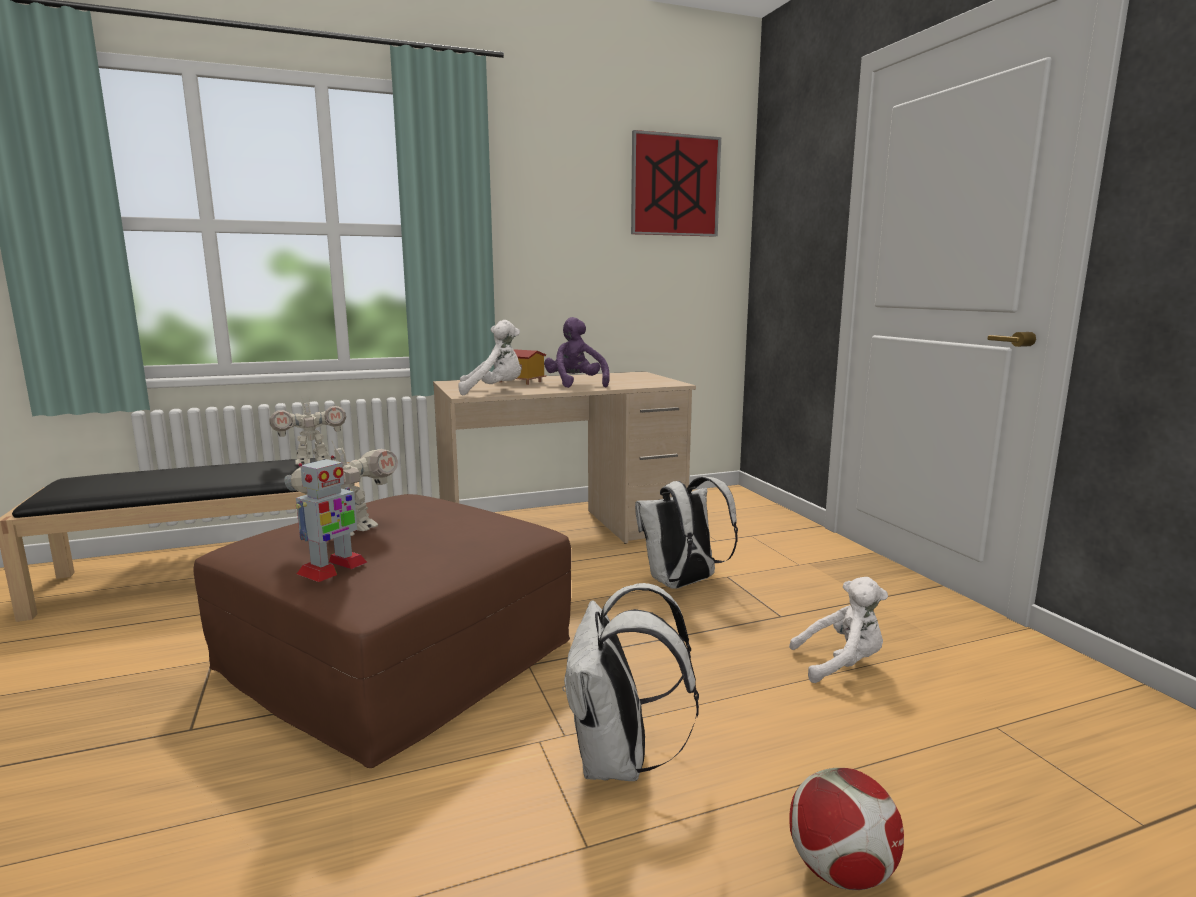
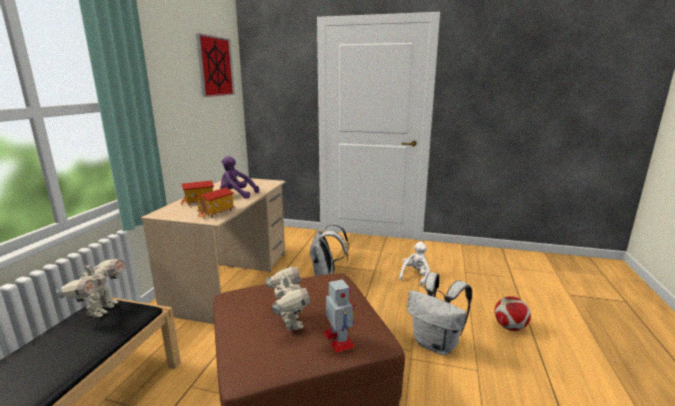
camera: 55 degrees left, 5 degrees up
white plush toy [458,320,521,395] -> toy house [194,188,235,218]

